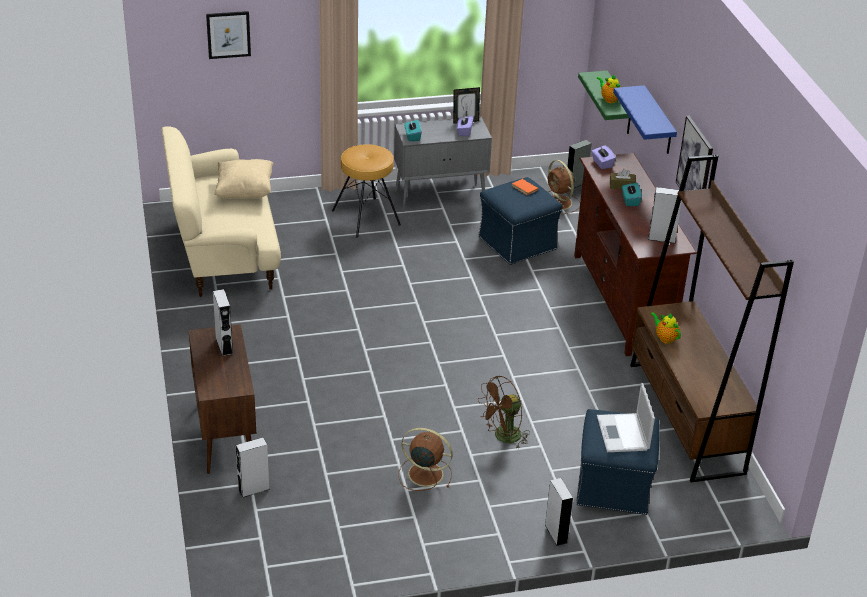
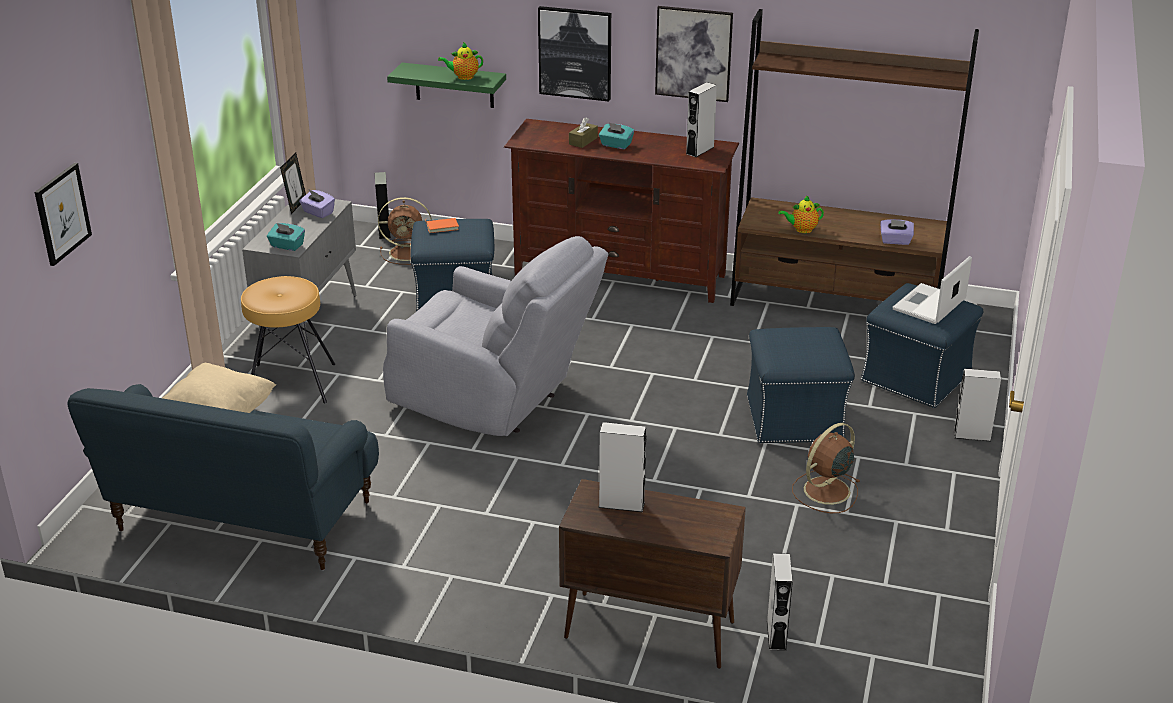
camera: 60 degrees left, 5 degrees down
beige sofa [161,126,281,297] -> blue sofa [67,384,379,570]
brown fan [478,376,530,449] -> blue ottoman [747,327,855,443]
purple tissue box [591,145,616,169] -> purple tissue box moved to [880,219,914,245]
laptop [597,383,655,452] -> laptop turned 105 degrees clockwise [892,256,972,324]
blue shelf [613,85,677,154] -> picture [538,6,611,101]
none -> grey armchair [383,236,608,436]

